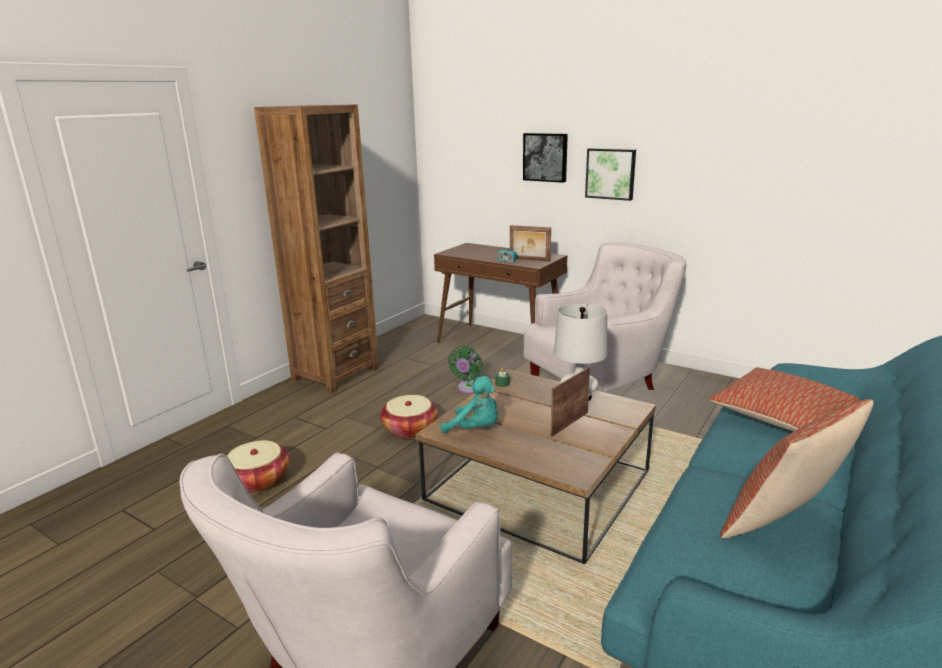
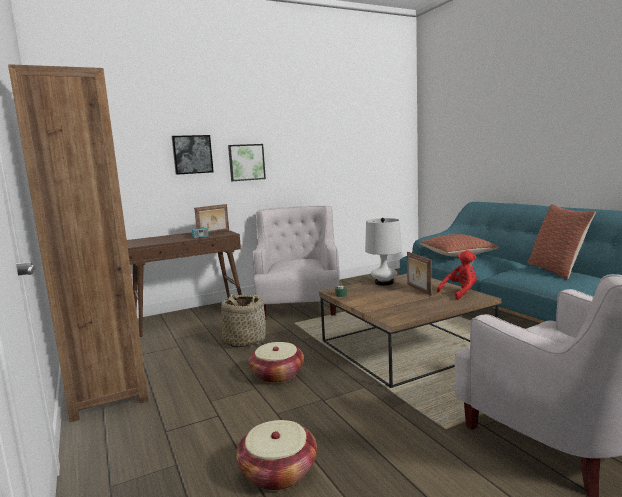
camera: 60 degrees left, 10 degrees down
turquoise plush toy [441,376,498,434] -> none
green fan [448,346,483,393] -> basket [221,293,266,348]
none -> red plush toy [437,250,477,300]

